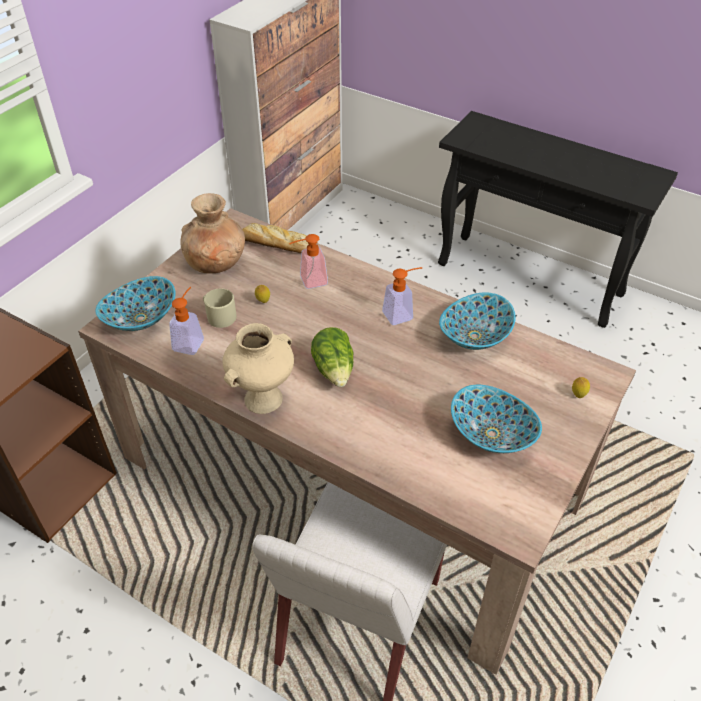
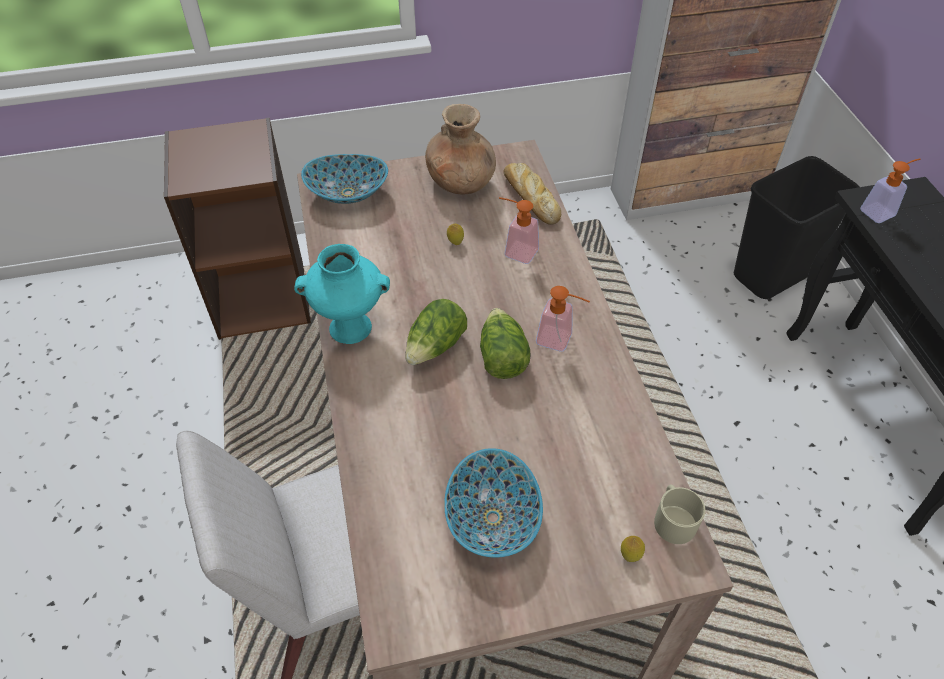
camera: 45 degrees right, 5 degrees up
soap dispenser [169,287,204,355] -> soap dispenser moved to [860,158,920,223]
beige mug [203,288,236,328] -> beige mug moved to [654,485,705,544]
beige vase [222,323,294,414] -> turquoise vase [294,244,390,344]
bowl [439,293,516,350] -> none
none -> lettuce [480,308,531,379]
none -> black trash can [734,156,860,299]

